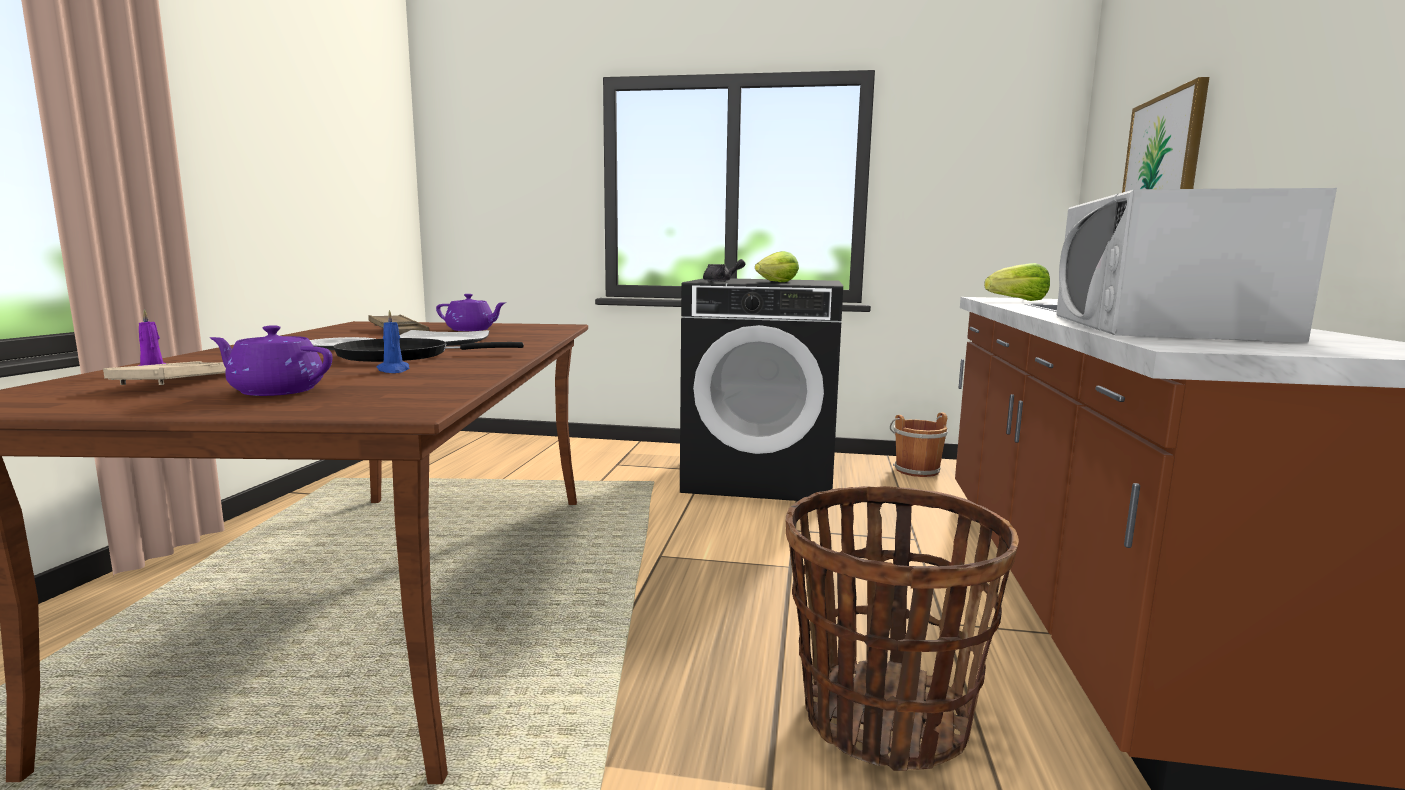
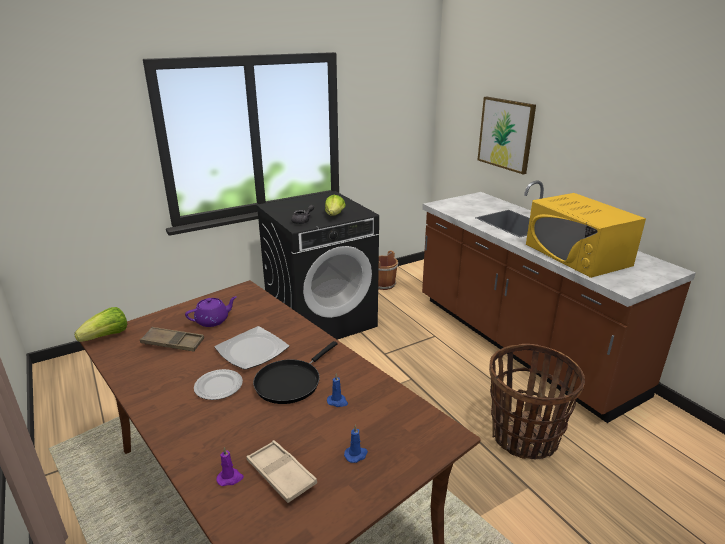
camera: 40 degrees left, 15 degrees up
purple teapot [210,325,333,396] -> blue candle [344,425,368,463]
lettuce [984,263,1050,301] -> lettuce moved to [74,307,127,342]
white microwave [1056,188,1337,343] -> yellow microwave [526,193,646,278]

